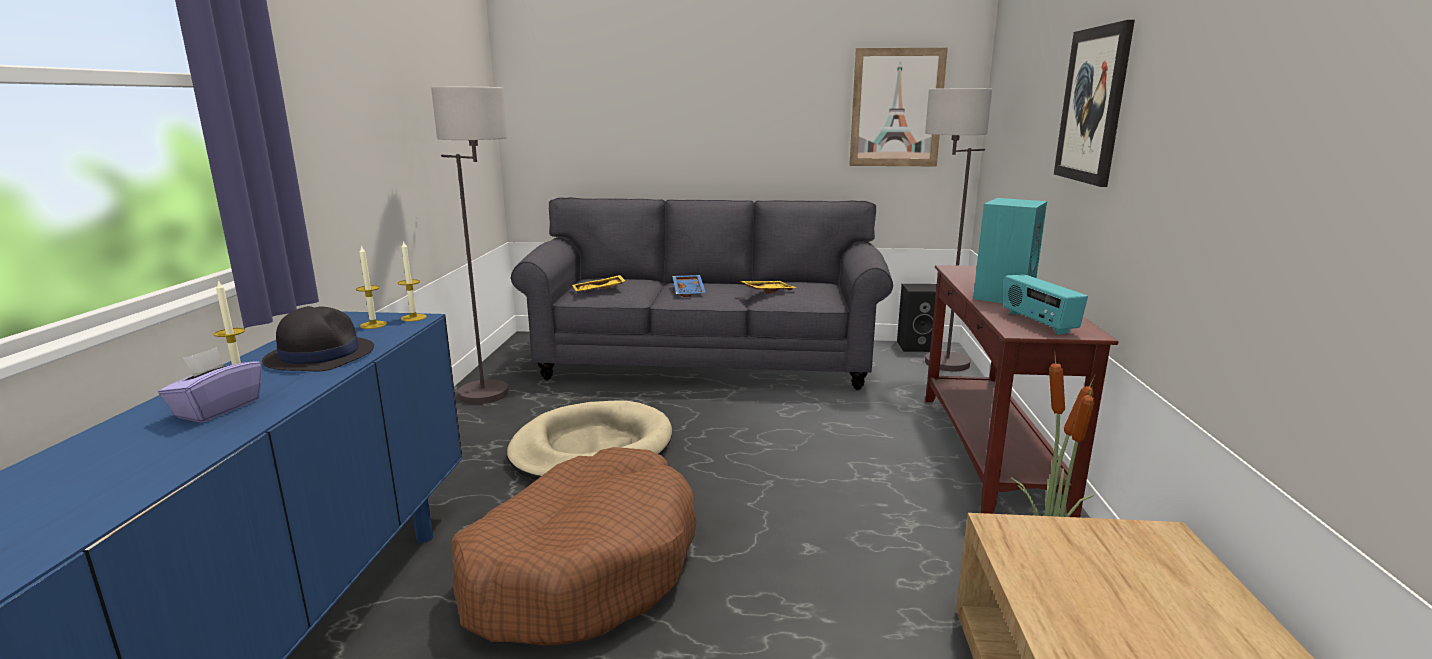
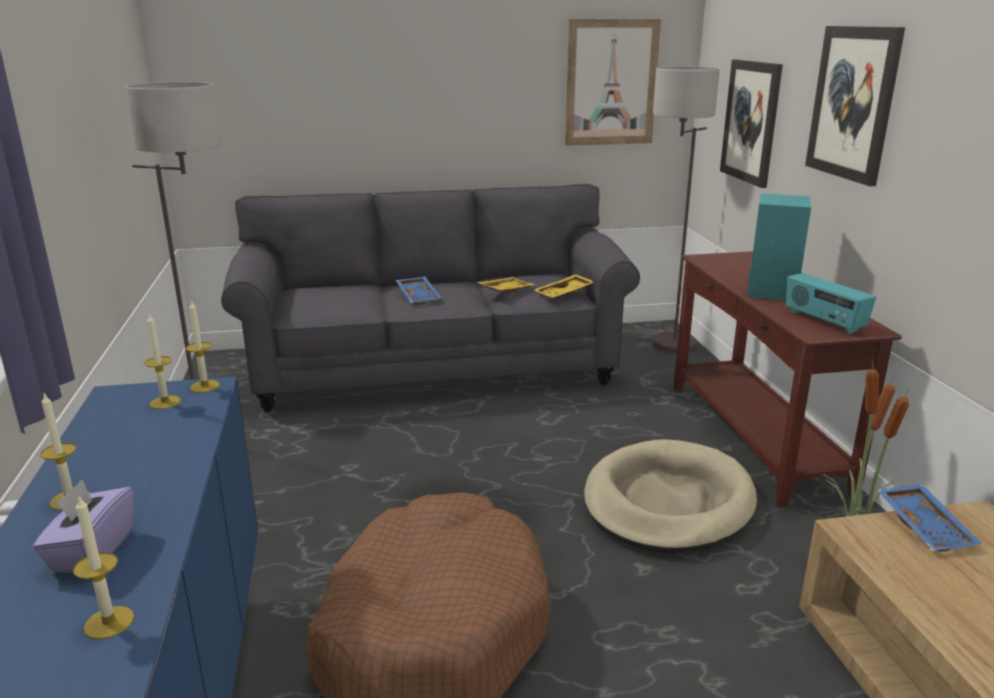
camera: 15 degrees left, 5 degrees up
black hat [262,306,374,371] -> none
beige dog bed [507,400,672,480] -> beige dog bed moved to [584,439,757,553]
yellow tray [572,275,625,292] -> yellow tray moved to [535,274,593,298]
black speaker [897,284,937,352] -> none
none -> candle [73,496,134,639]
none -> picture [720,60,783,188]
none -> blue tray [878,484,982,552]

